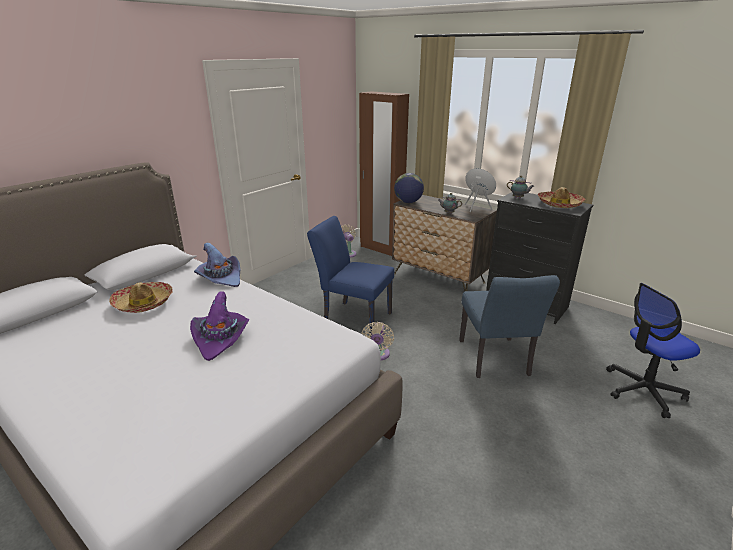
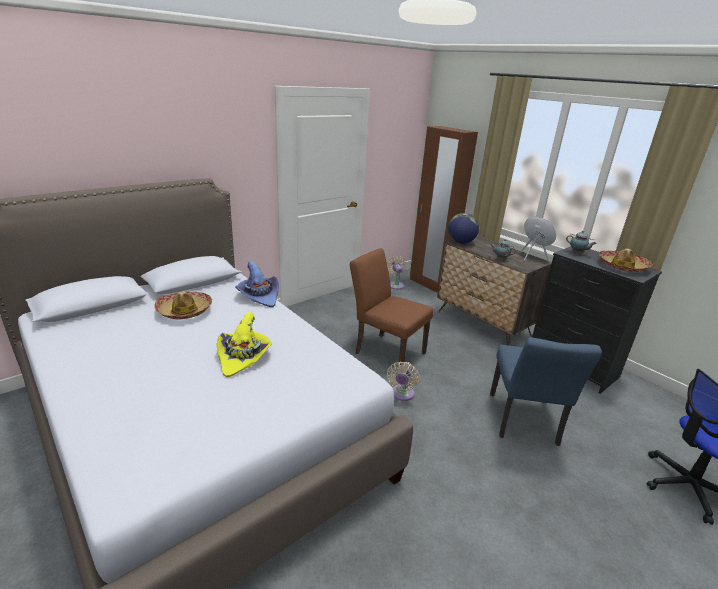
camera: 10 degrees right, 0 degrees up
purple hat [190,292,250,361] -> yellow hat [217,312,272,377]
blue chair [307,216,394,335] -> brown chair [350,248,434,365]

